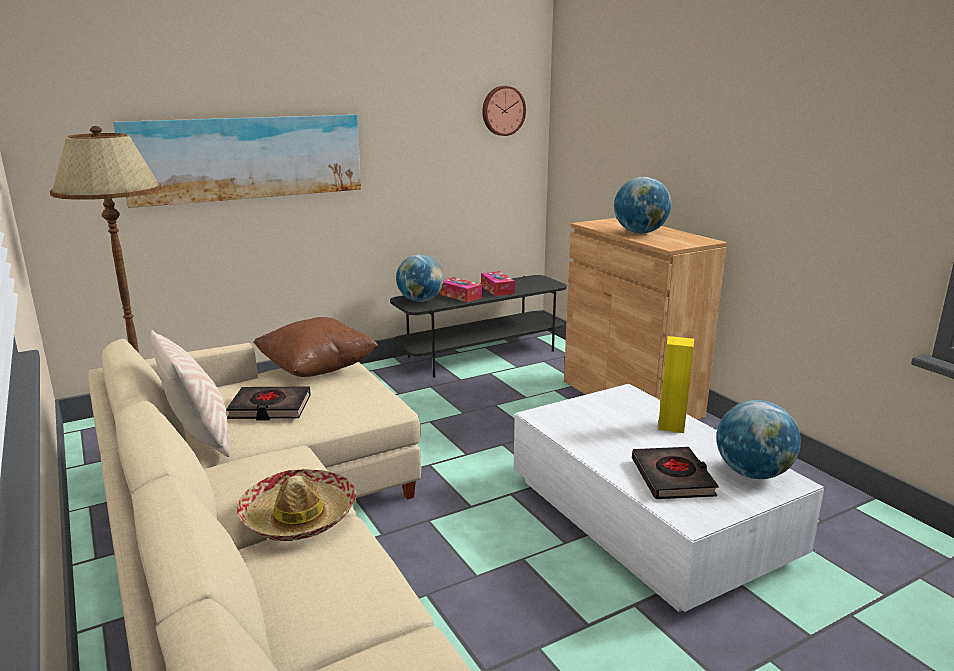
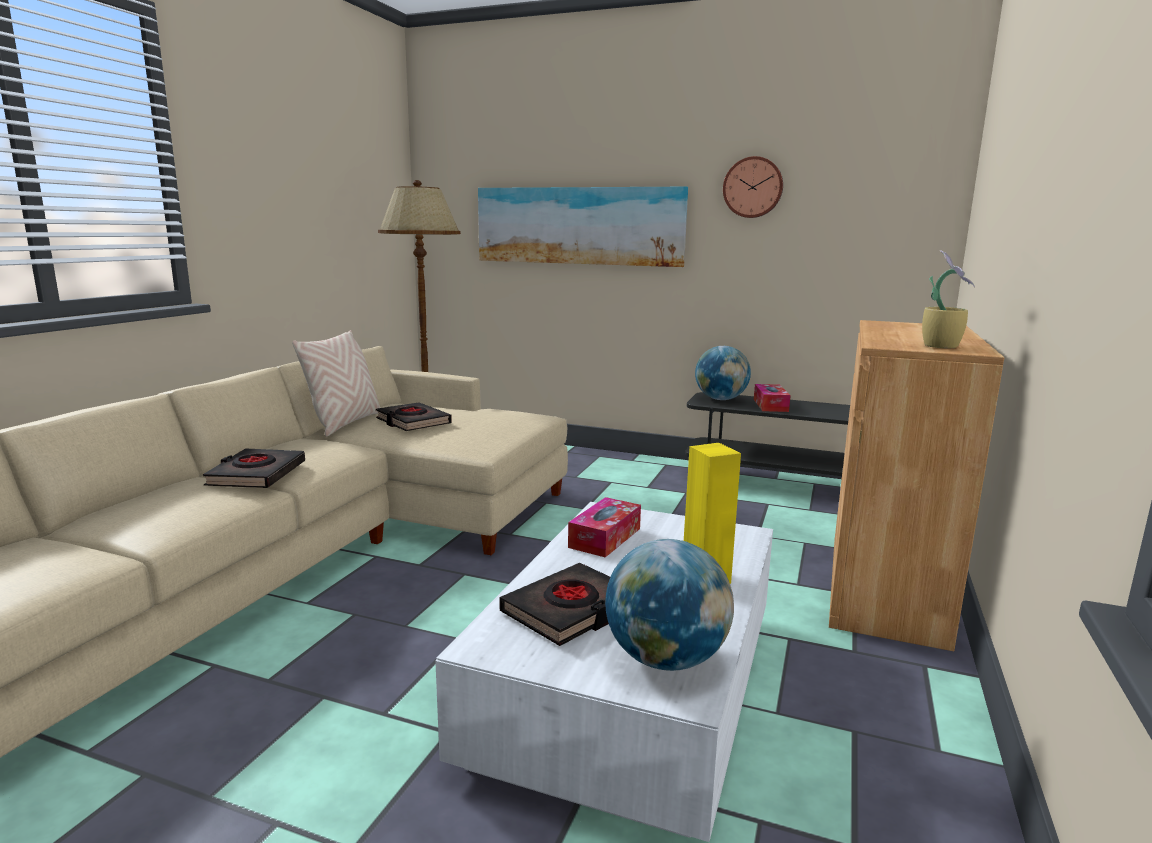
camera: 50 degrees right, 5 degrees down
hat [237,469,356,541] -> black book [203,448,305,488]
brown pillow [253,317,378,377] -> none
tissue box [481,271,515,296] -> tissue box moved to [568,497,641,557]
wall clock [482,86,526,136] -> wall clock moved to [723,156,783,218]
globe [614,177,671,234] -> none
none -> potted plant [922,250,975,349]

